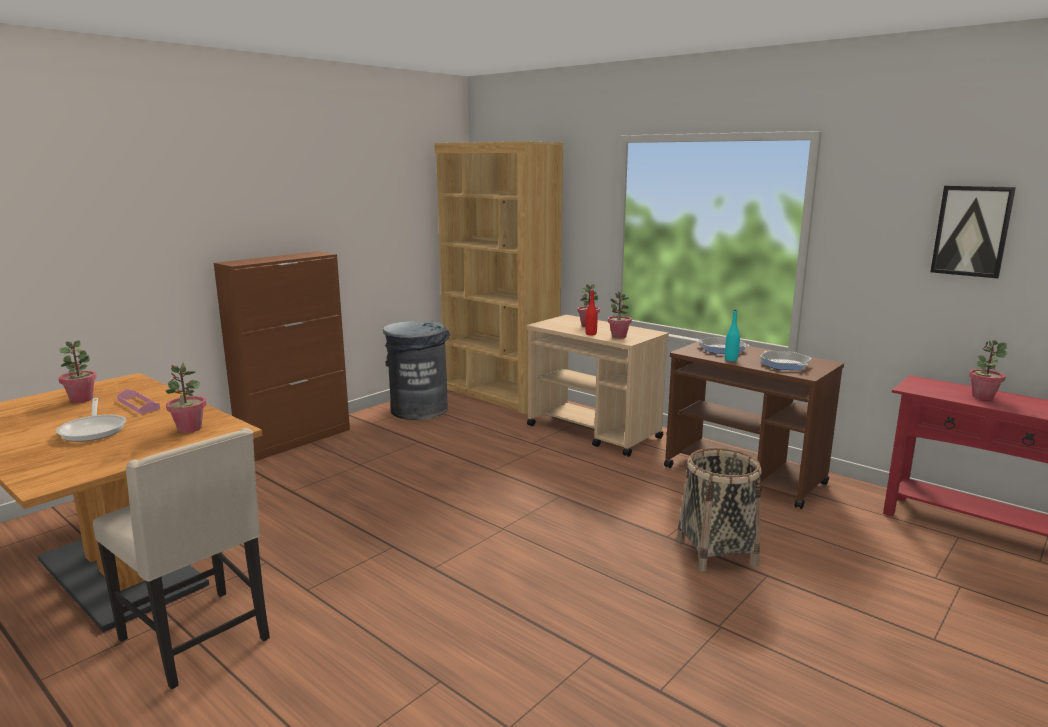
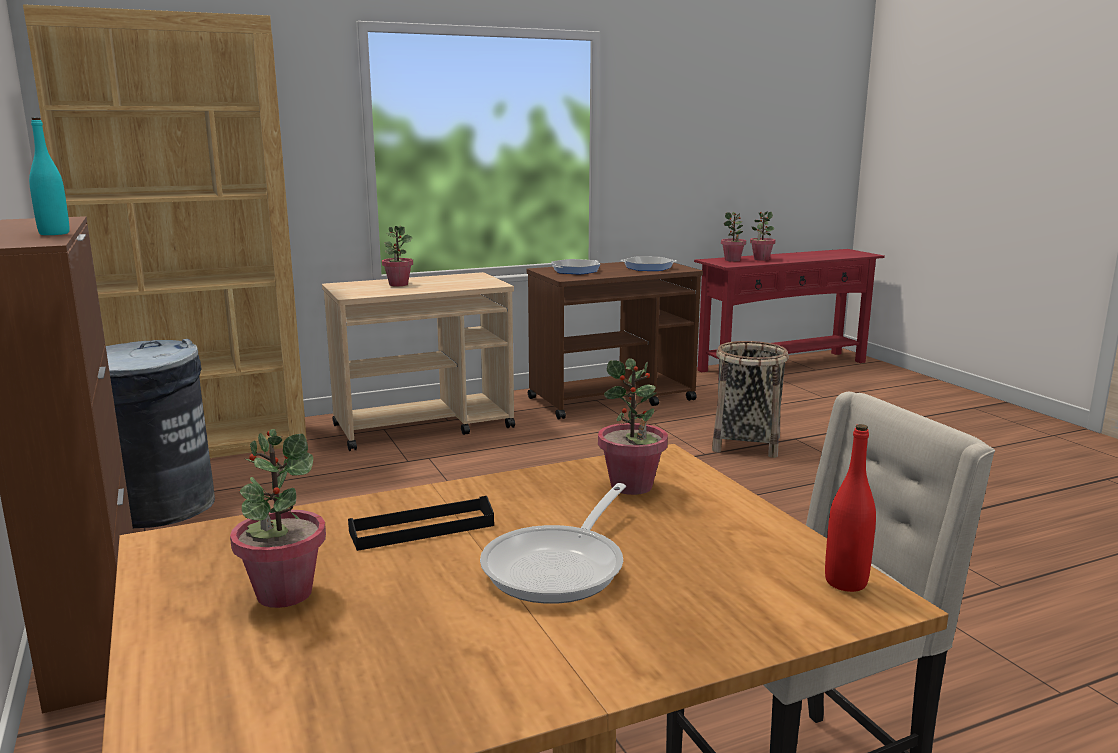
camera: 65 degrees left, 0 degrees up
frying pan [56,398,127,442] -> frying pan turned 120 degrees clockwise [480,483,626,604]
pink tray [117,389,160,414] -> black tray [348,496,494,551]
red bottle [585,290,598,335] -> red bottle moved to [825,424,876,592]
potted plant [608,291,632,339] -> potted plant moved to [721,212,746,261]
turquoise bottle [725,309,740,361] -> turquoise bottle moved to [29,118,69,235]
picture [930,186,1016,279] -> none

